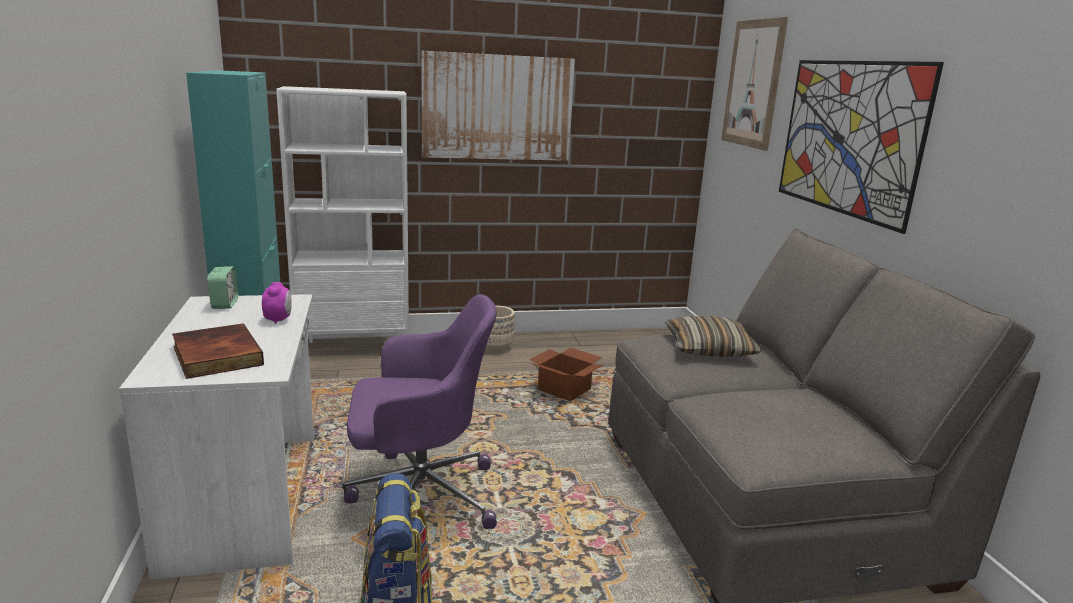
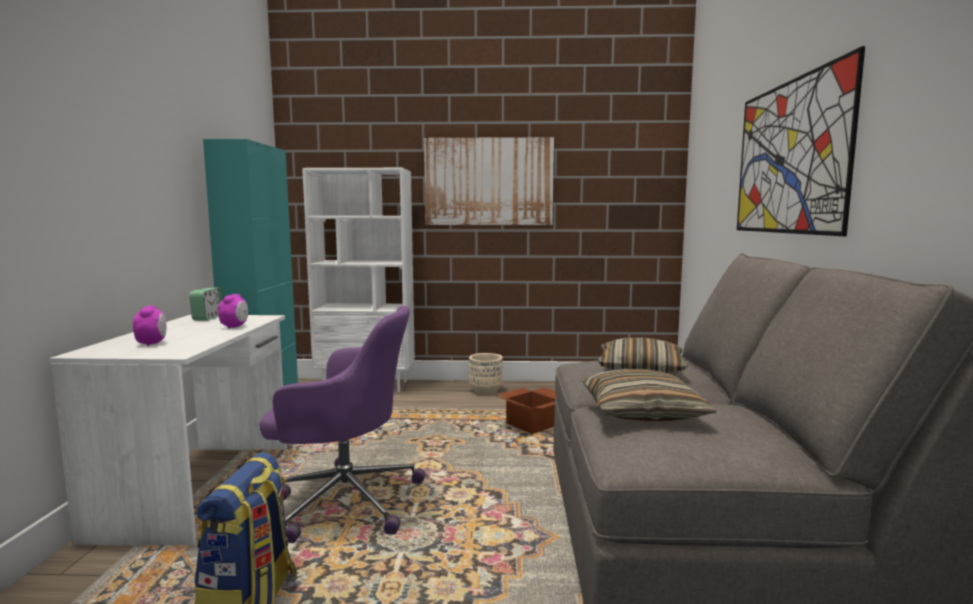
camera: 15 degrees right, 10 degrees down
book [172,323,264,379] -> alarm clock [133,306,166,346]
picture [721,17,788,151] -> none
none -> pillow [581,369,717,422]

